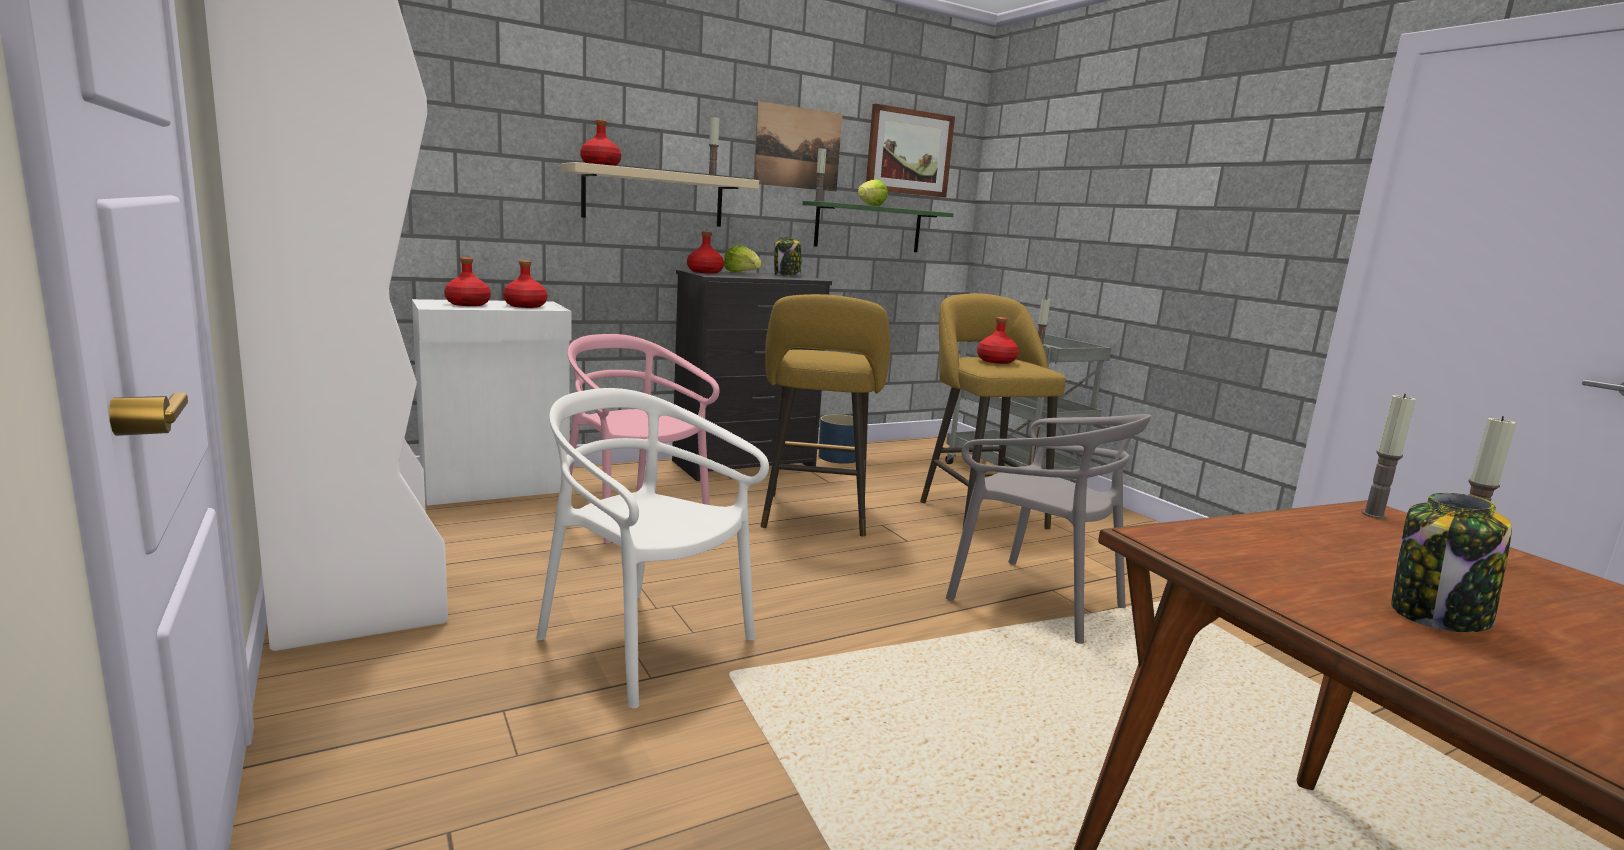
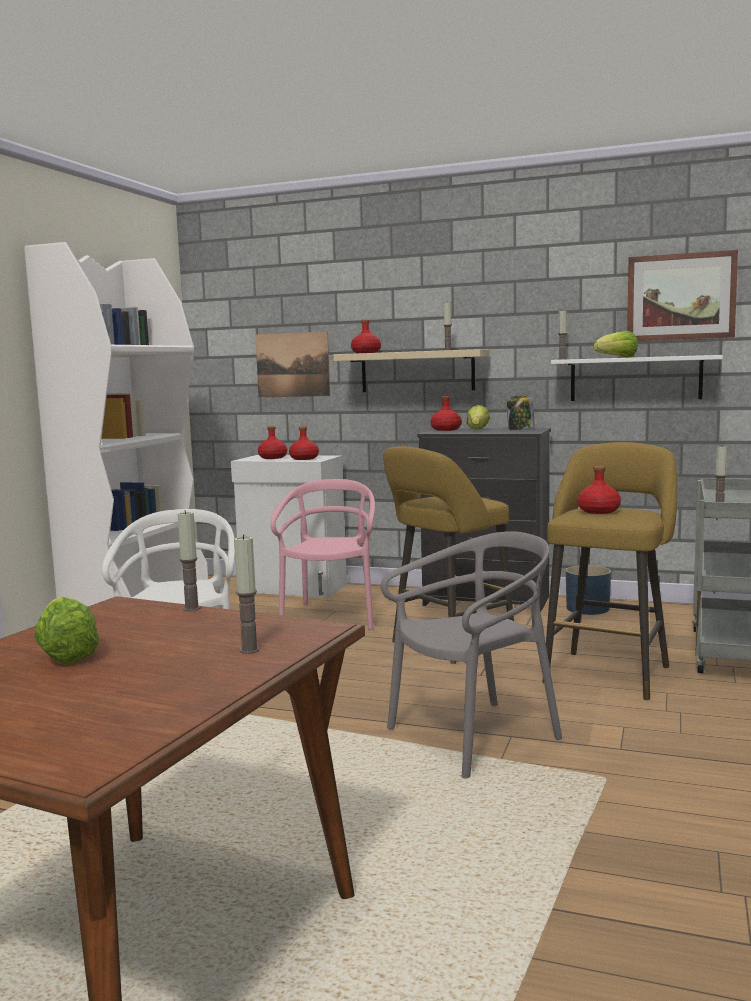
camera: 50 degrees right, 5 degrees down
picture [753,101,842,192] -> picture moved to [255,331,330,397]
green shelf [803,201,954,252] -> white shelf [551,355,723,401]
grey chair [946,414,1151,644] -> grey chair turned 120 degrees counterclockwise [381,531,562,778]
candle [1362,394,1416,519] -> candle moved to [178,511,201,611]
jar [1391,493,1512,633] -> lettuce [34,597,99,663]

